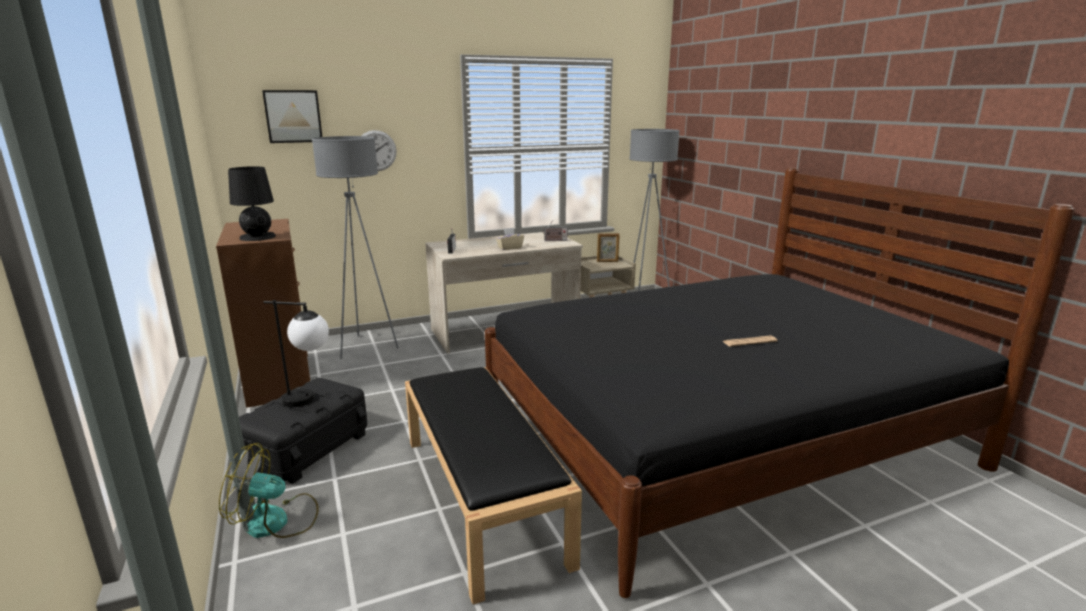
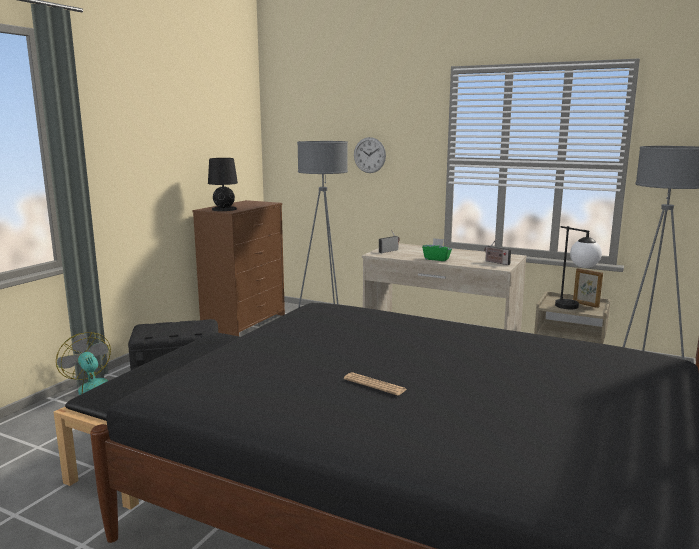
camera: 50 degrees right, 5 degrees down
picture [262,90,322,143] -> none
table lamp [263,300,329,407] -> table lamp moved to [555,226,602,309]
beige tissue box [496,228,524,250] -> green tissue box [422,238,452,261]

